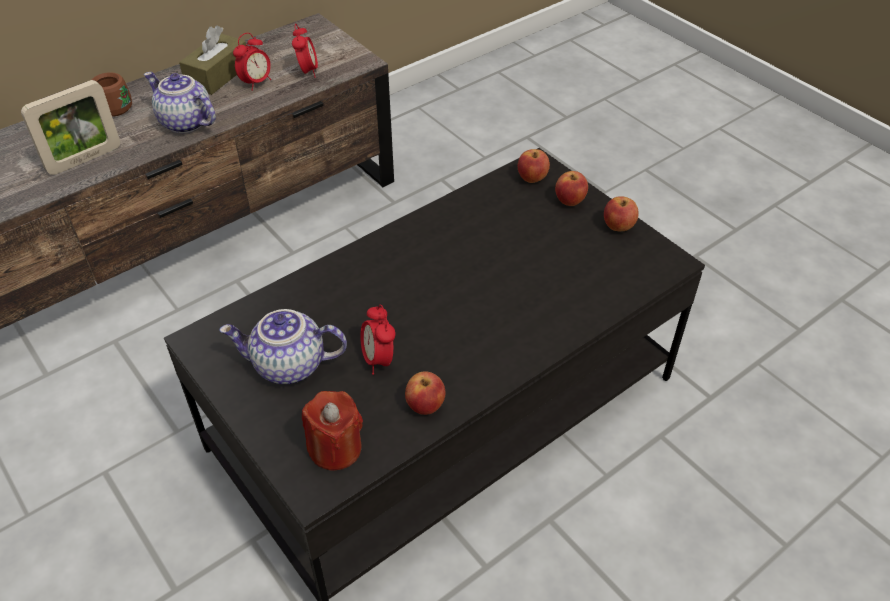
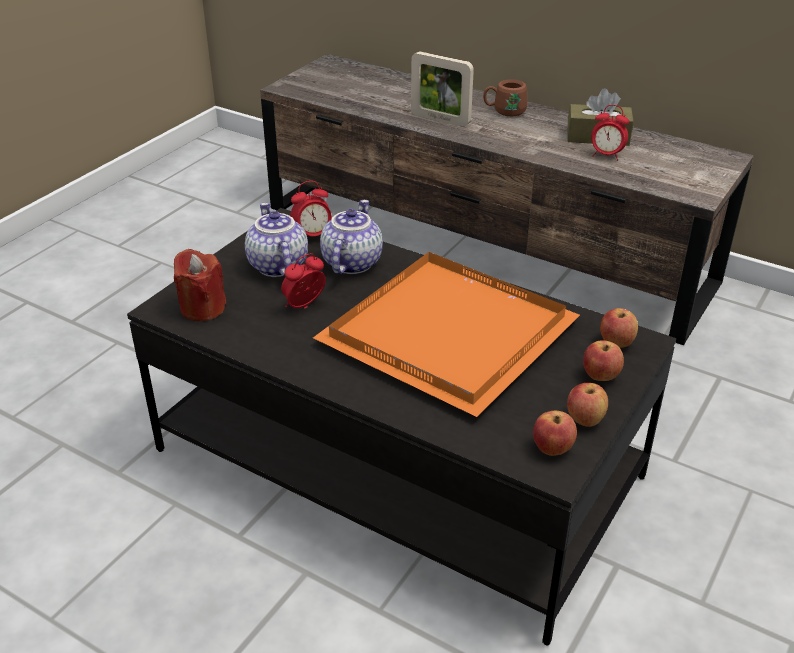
camera: 70 degrees right, 10 degrees down
teapot [144,72,216,133] -> teapot moved to [320,200,383,274]
alarm clock [292,24,318,78] -> alarm clock moved to [290,181,332,236]
apple [405,371,445,415] -> apple moved to [533,411,577,456]
none -> orange tray [313,252,580,417]

